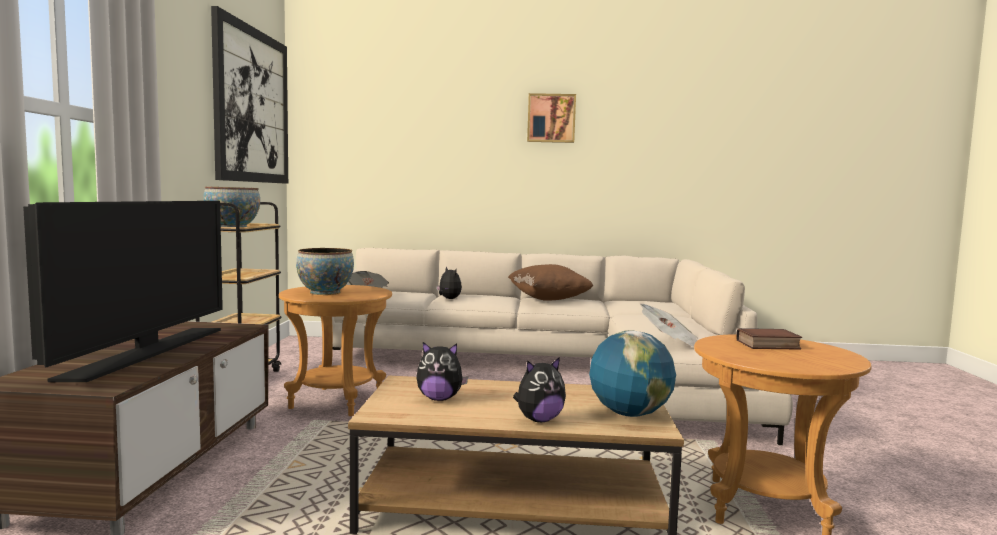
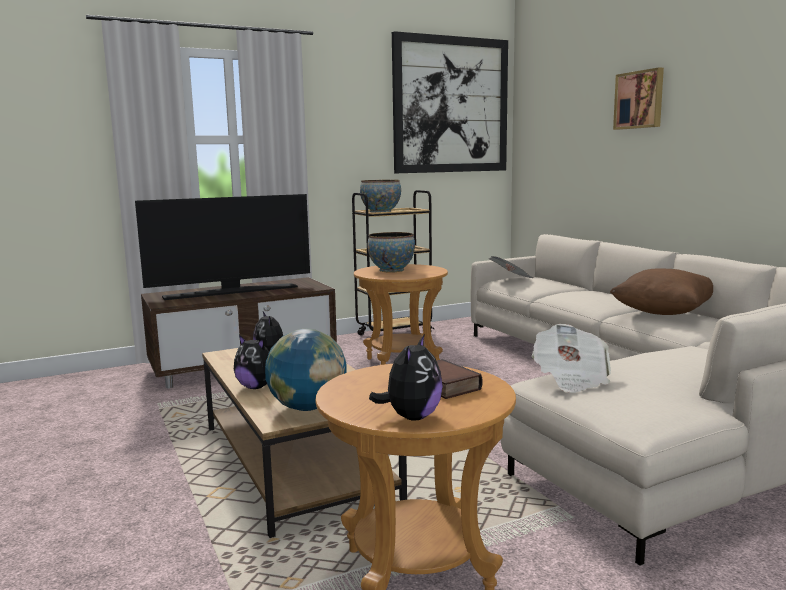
camera: 60 degrees right, 5 degrees up
plush toy [436,266,462,299] -> plush toy moved to [369,335,443,421]
picture [527,93,576,143] -> picture moved to [613,67,664,130]

